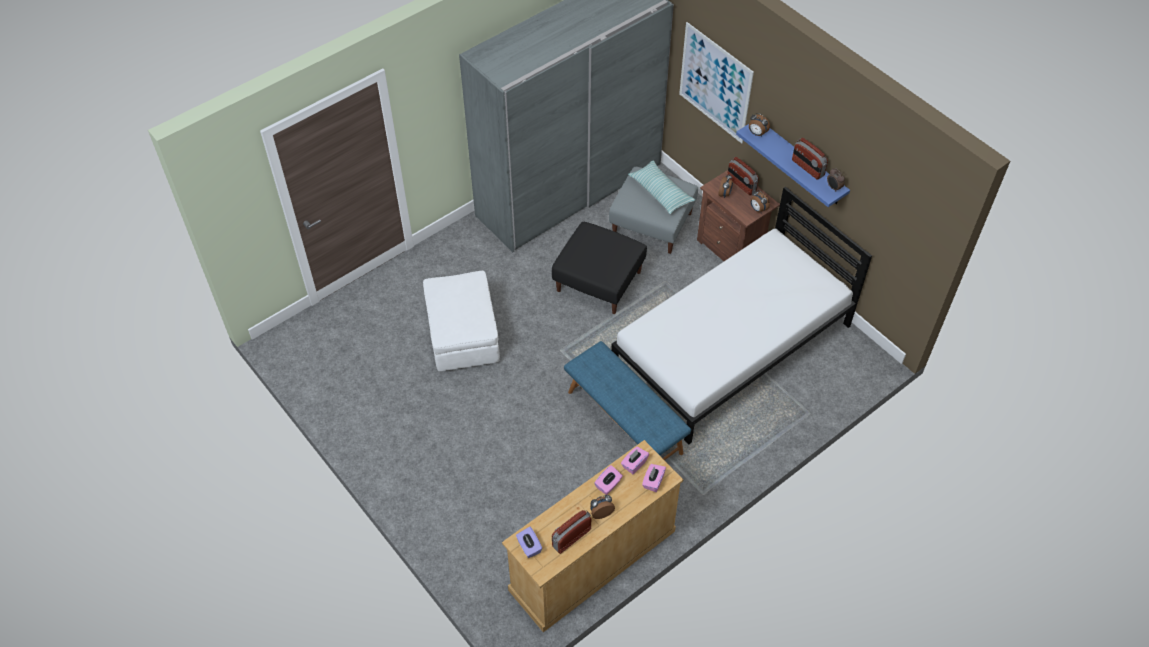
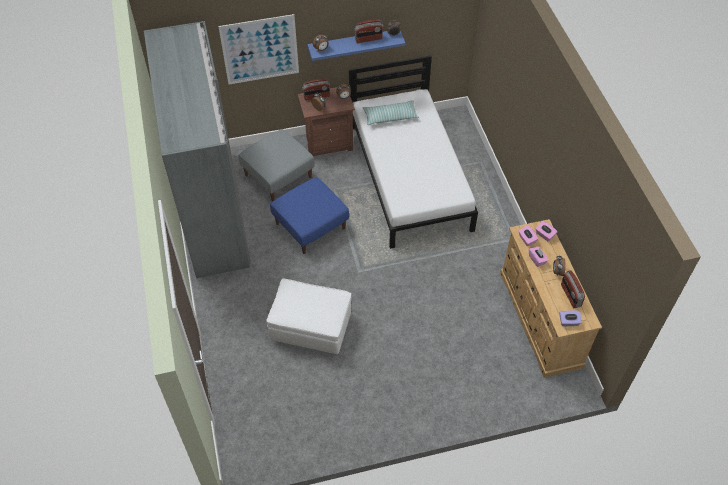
camera: 65 degrees left, 0 degrees up
black ottoman [552,222,647,314] -> blue ottoman [270,177,349,254]
blue bench [564,341,691,460] -> none
pillow [628,161,695,214] -> pillow moved to [363,100,419,125]

